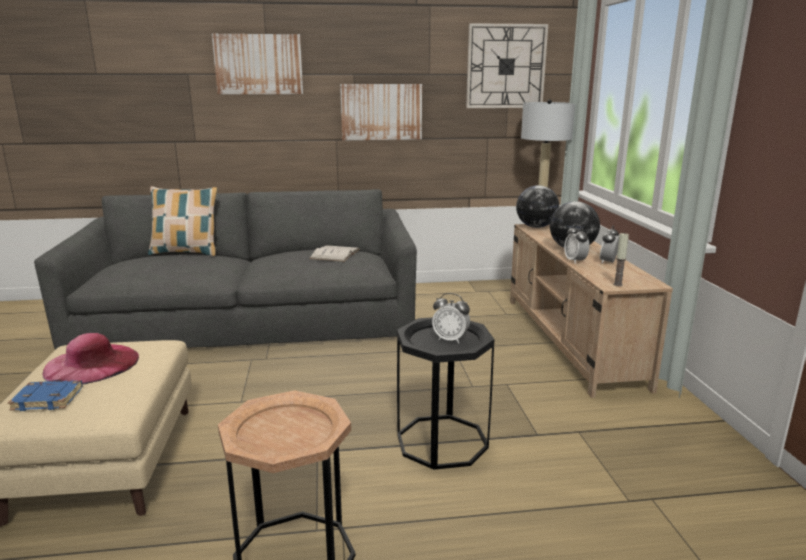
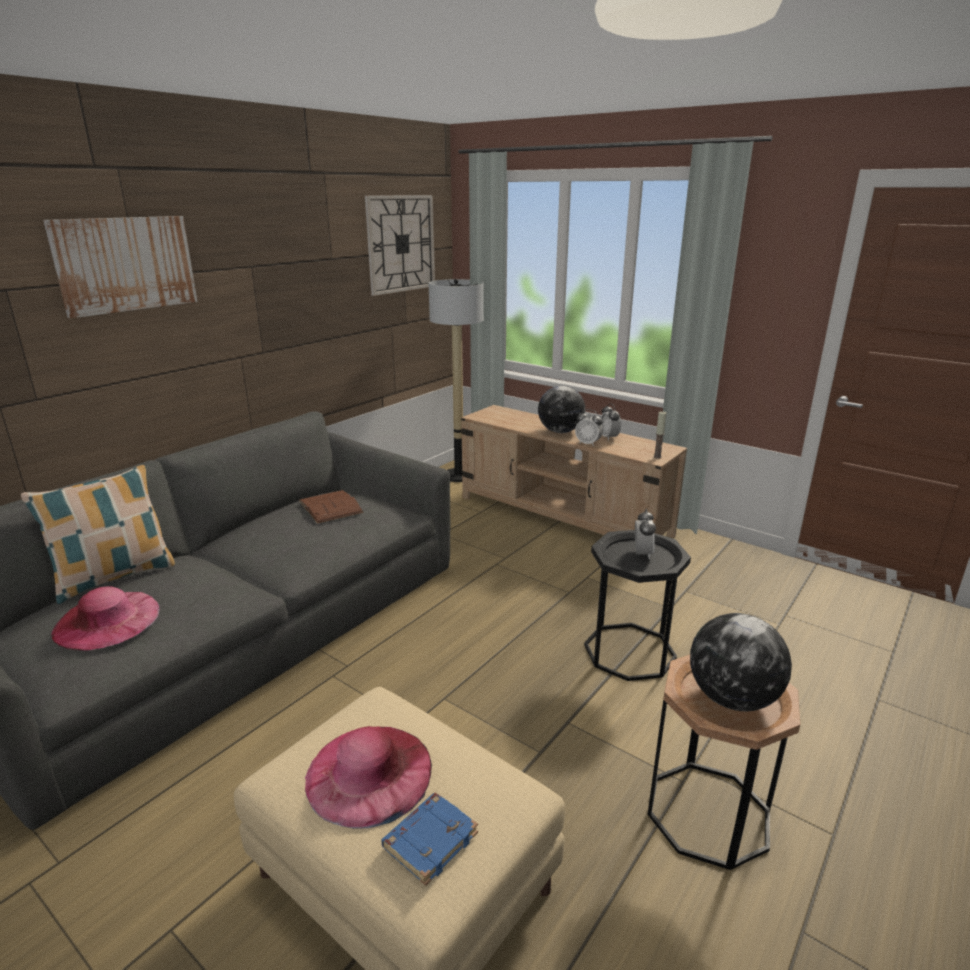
camera: 45 degrees left, 5 degrees up
white book [309,245,360,262] -> brown book [299,490,364,524]
picture [340,84,422,140] -> none
alarm clock [432,293,470,344] -> alarm clock turned 60 degrees counterclockwise [635,509,656,560]
globe [516,185,559,228] -> globe moved to [690,613,792,711]
none -> pink hat [51,586,159,651]

